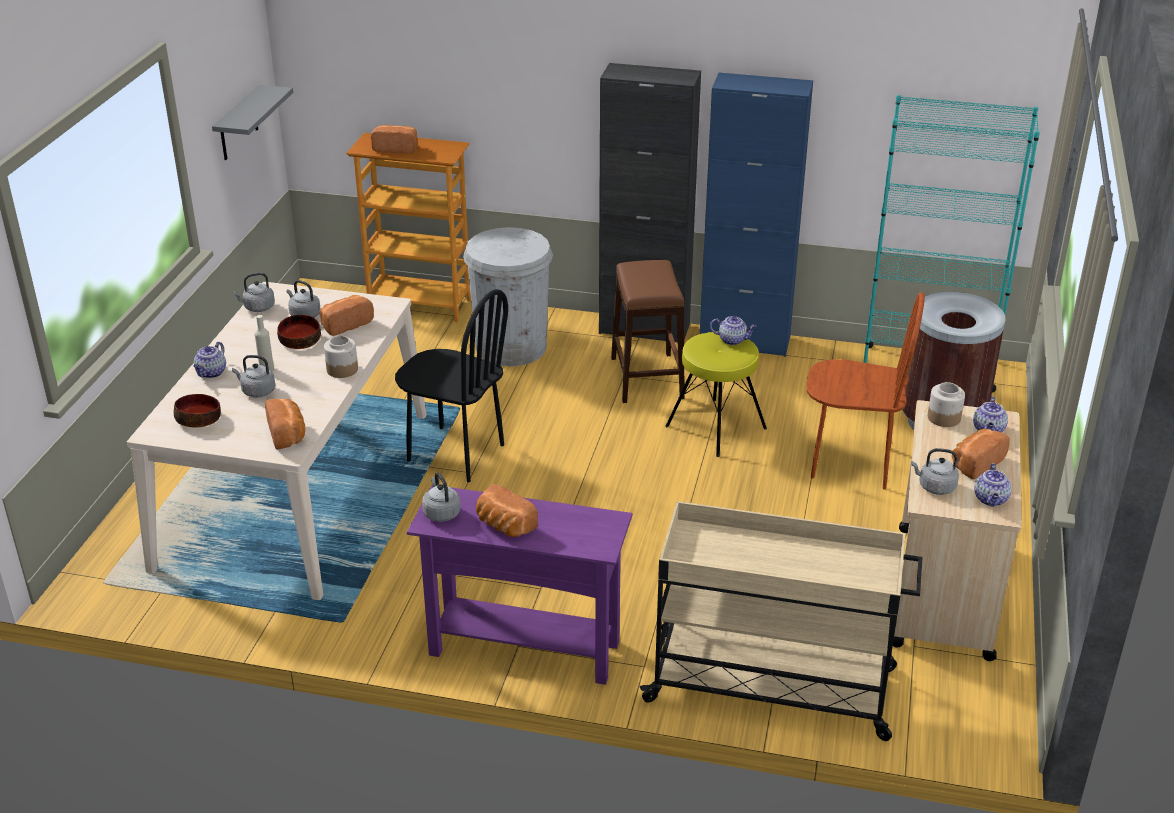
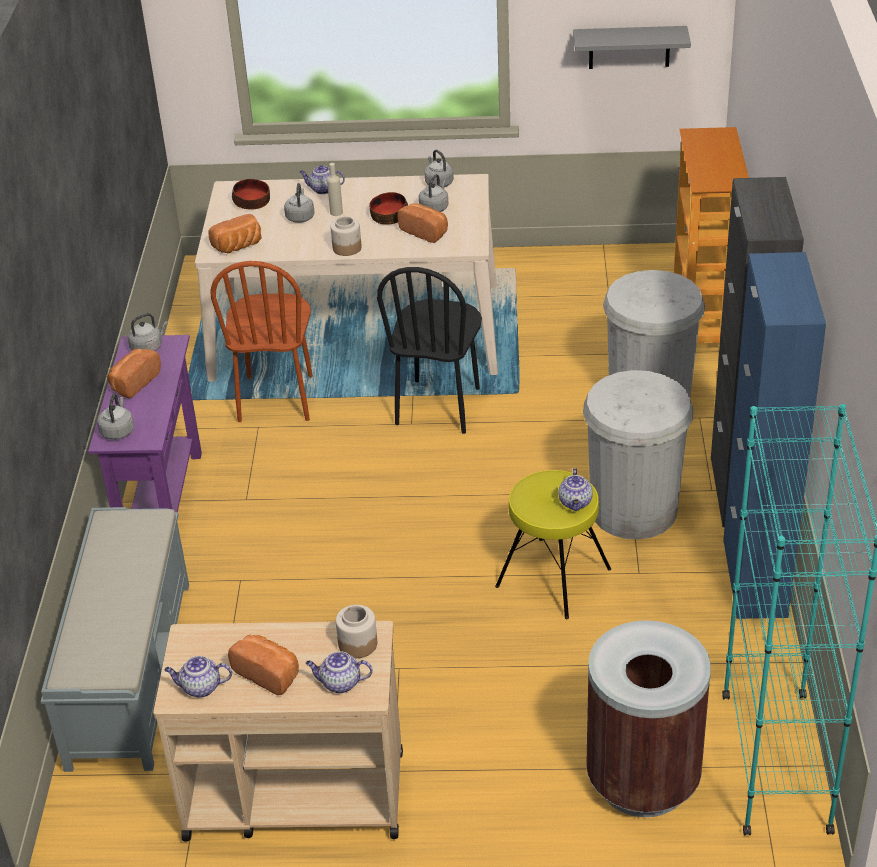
camera: 80 degrees right, 5 degrees up
bread [371,125,417,154] -> none
brown stool [611,260,684,403] -> white trash can [583,370,693,540]
beige cart [639,501,923,741] -> grey bench [41,507,189,772]
brown chair [806,292,925,489] -> brown chair moved to [210,261,313,422]
grey kettle [911,448,959,495] -> grey kettle moved to [97,394,134,440]

